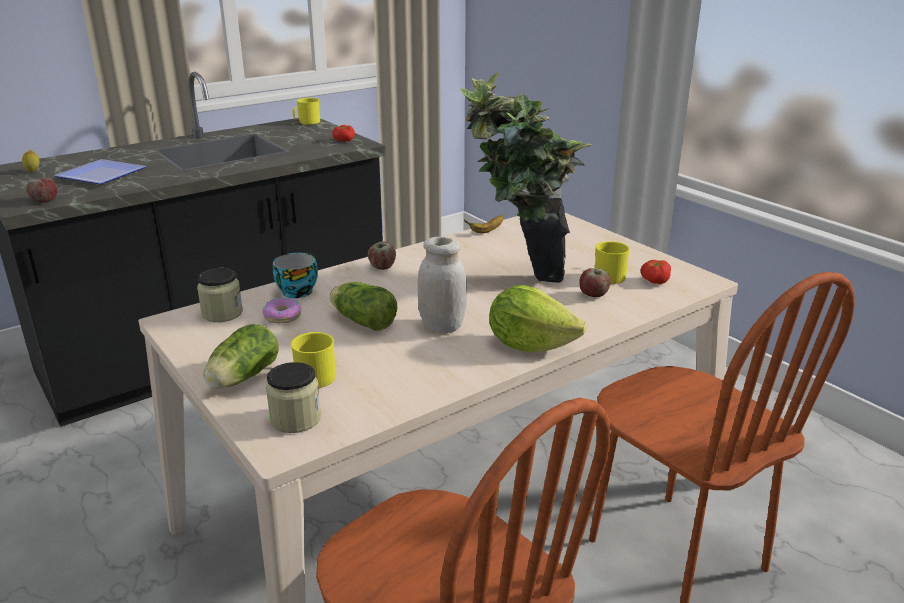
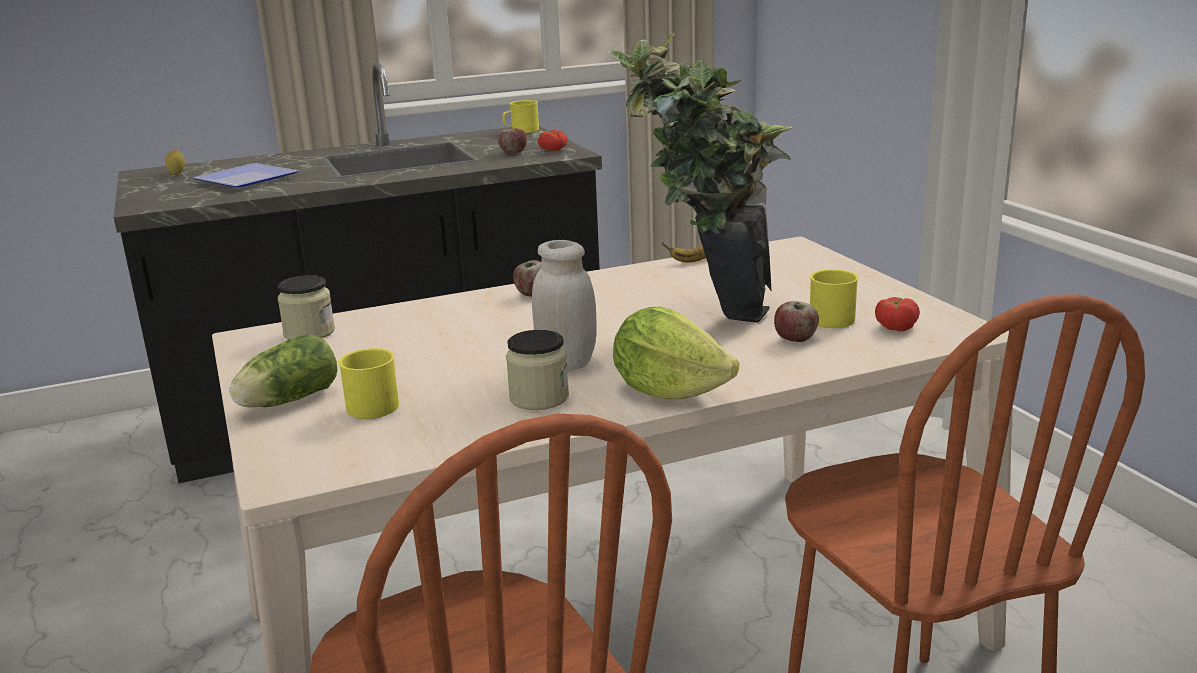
camera: 15 degrees right, 5 degrees down
apple [26,178,57,203] -> apple moved to [498,128,527,154]
donut [262,298,301,323] -> none
jar [266,362,321,433] -> jar moved to [506,330,569,410]
cup [273,253,318,298] -> none
lettuce [330,282,397,331] -> none

